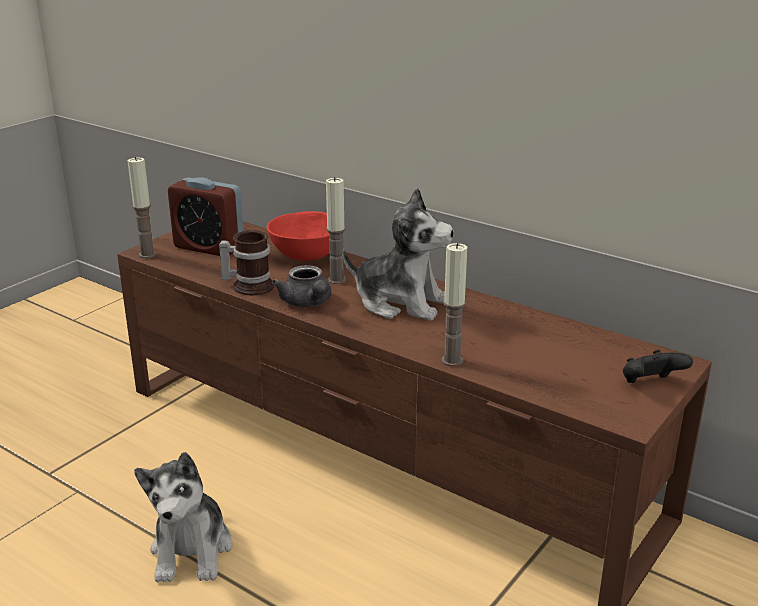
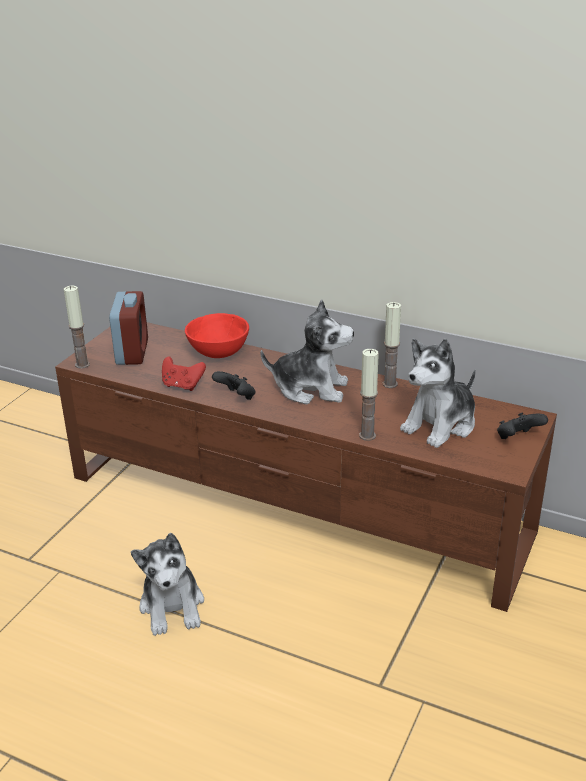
camera: 10 degrees left, 5 degrees up
alarm clock [168,177,243,256] -> alarm clock turned 105 degrees counterclockwise [109,291,148,365]
mug [219,230,275,295] -> red game controller [162,356,206,391]
grey teapot [272,265,331,307] -> black game controller [212,371,256,400]
candle [326,177,346,284] -> candle moved to [382,302,401,388]
none -> plush toy [400,338,476,448]

